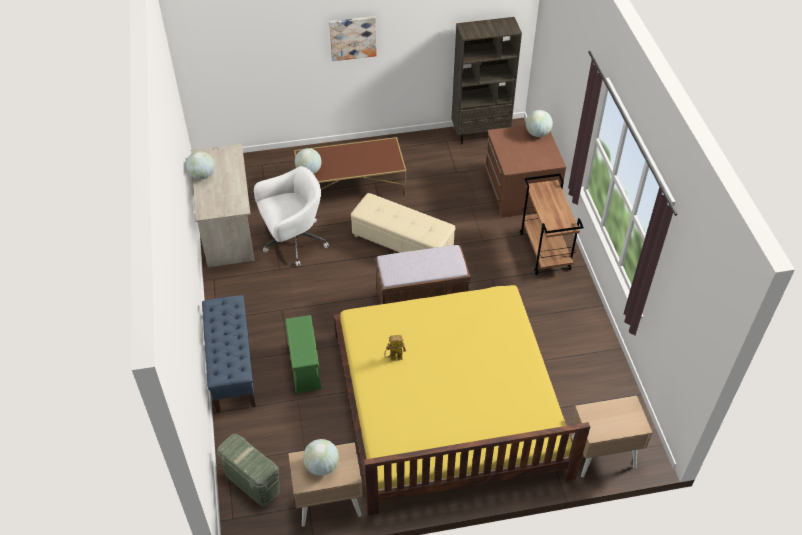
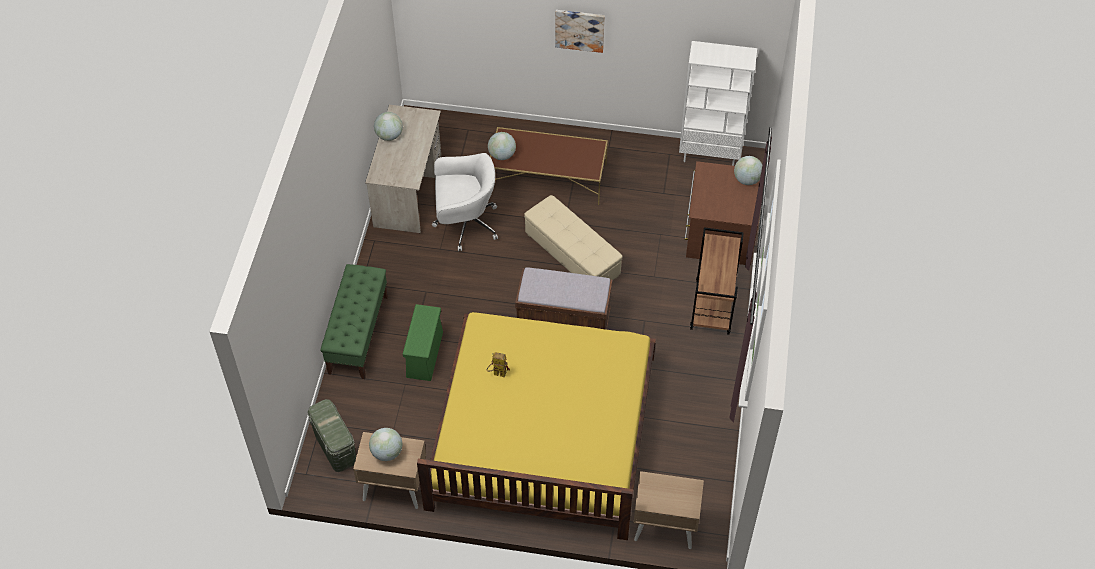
camera: 20 degrees right, 5 degrees up
blue bench [202,295,256,413] -> green bench [321,264,388,379]
brown bookcase [451,17,522,144] -> white bookcase [679,41,757,166]

